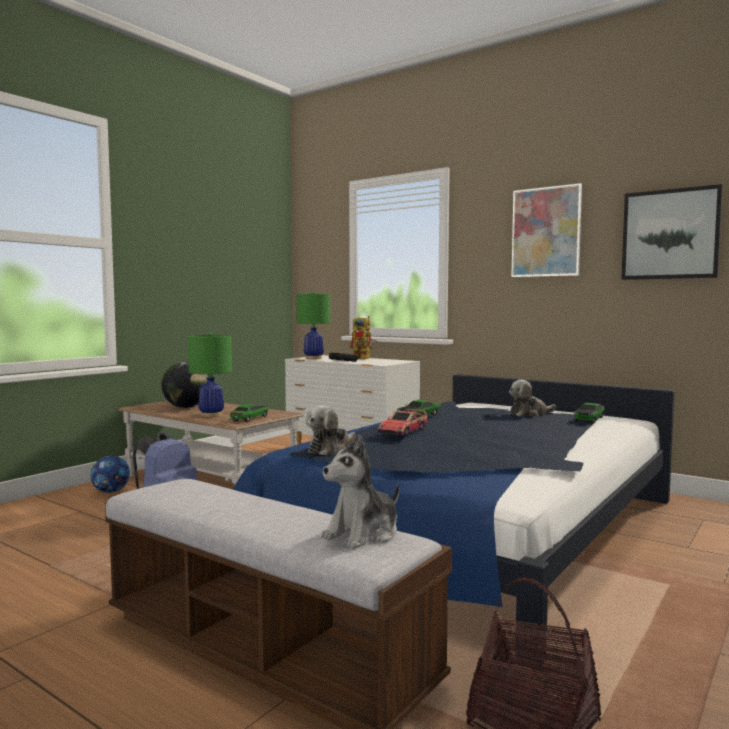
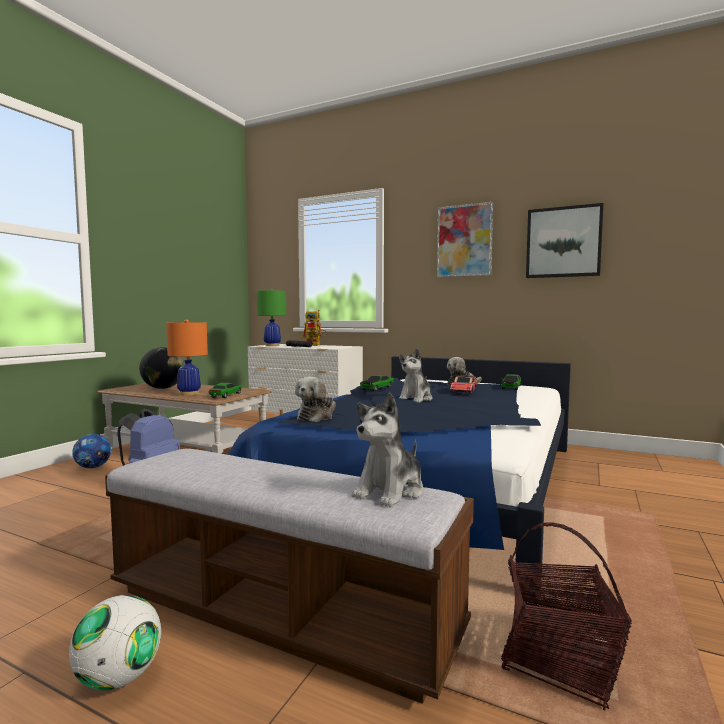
camera: 10 degrees left, 0 degrees up
green table lamp [188,332,232,417] -> orange table lamp [166,319,208,396]
toy car [377,409,428,435] -> toy car moved to [450,375,477,394]
none -> football [69,595,161,690]
none -> plush toy [399,348,432,403]

